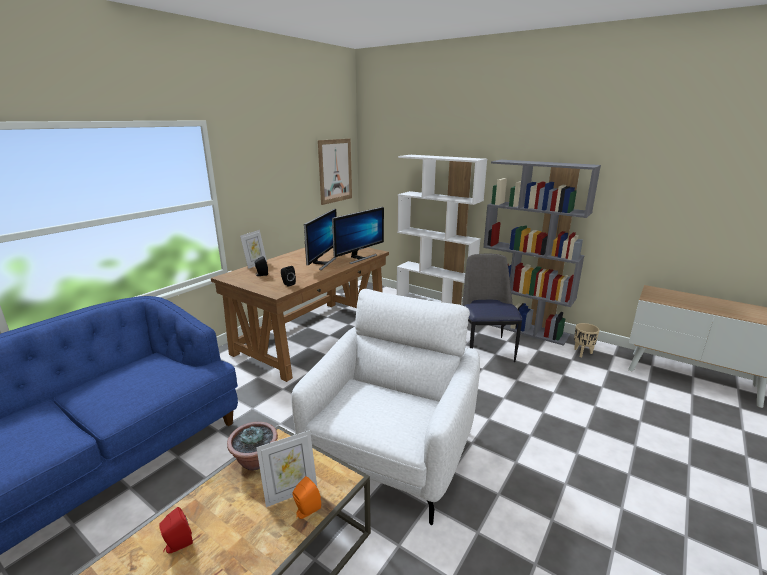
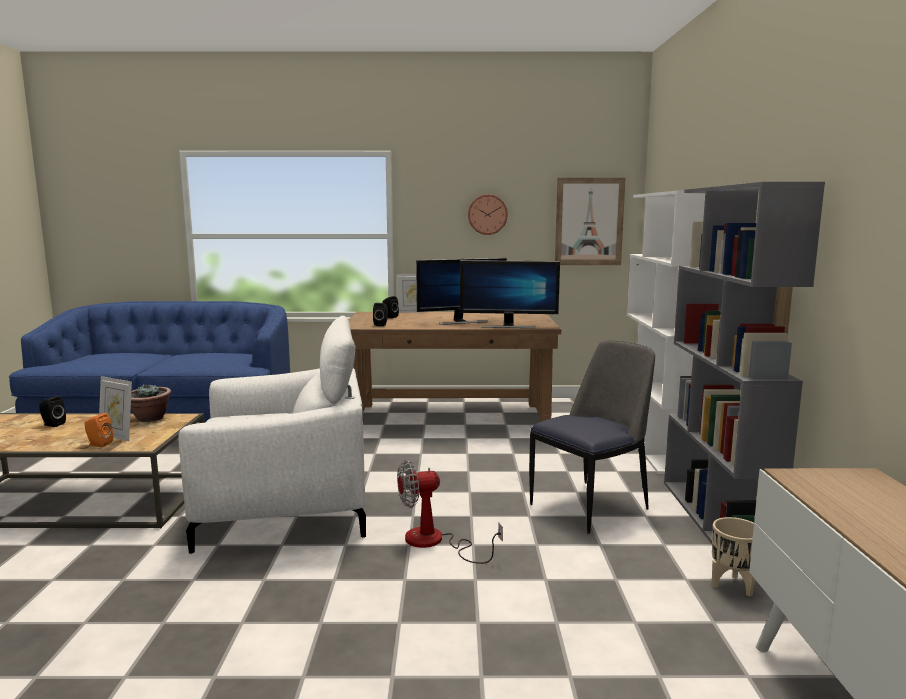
camera: 55 degrees right, 10 degrees down
red speaker [159,507,193,554] -> black speaker [39,396,66,427]
none -> fan [397,460,503,564]
none -> wall clock [468,194,508,235]

